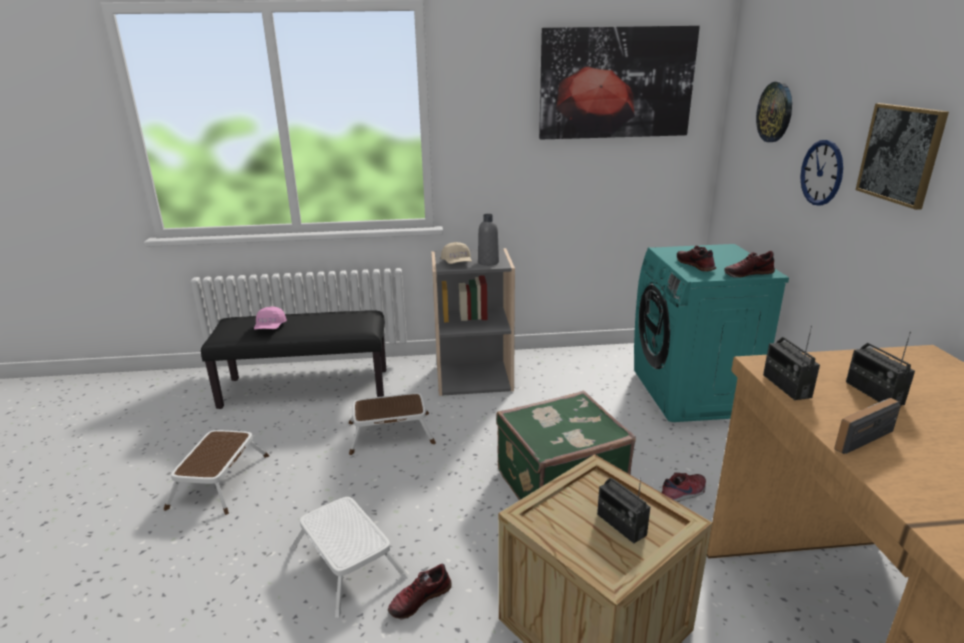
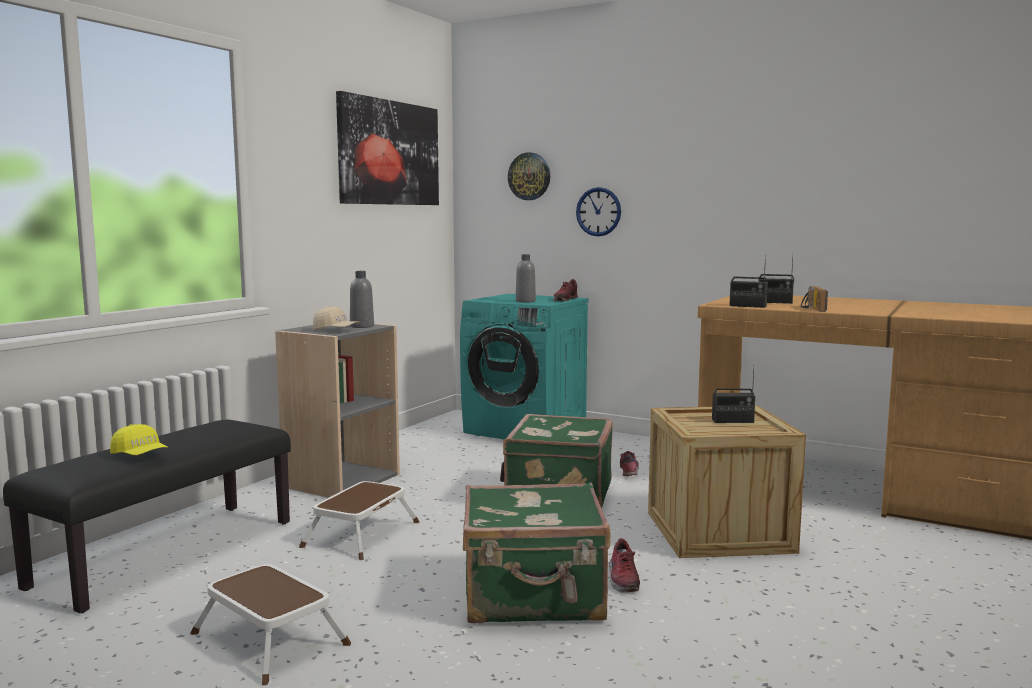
camera: 55 degrees left, 15 degrees down
pink cap [254,306,287,329] -> yellow cap [110,424,168,455]
white step ladder [290,497,408,618] -> green suitcase [463,482,610,623]
shoe [677,246,716,271] -> grey bottle [516,254,536,303]
picture [855,103,949,210] -> none

